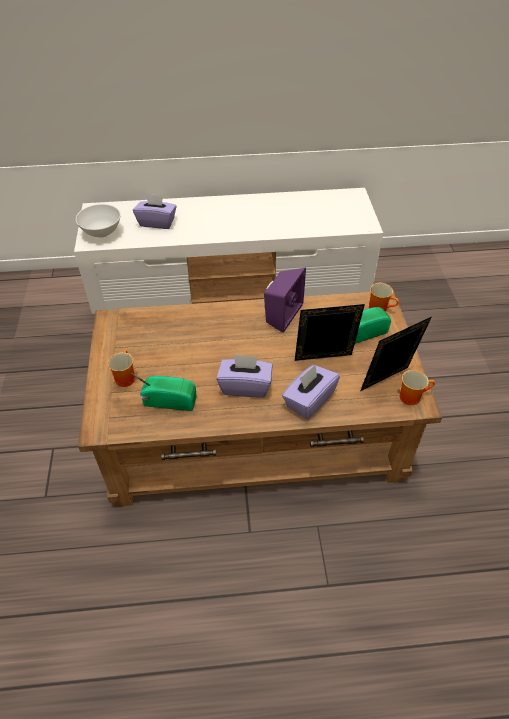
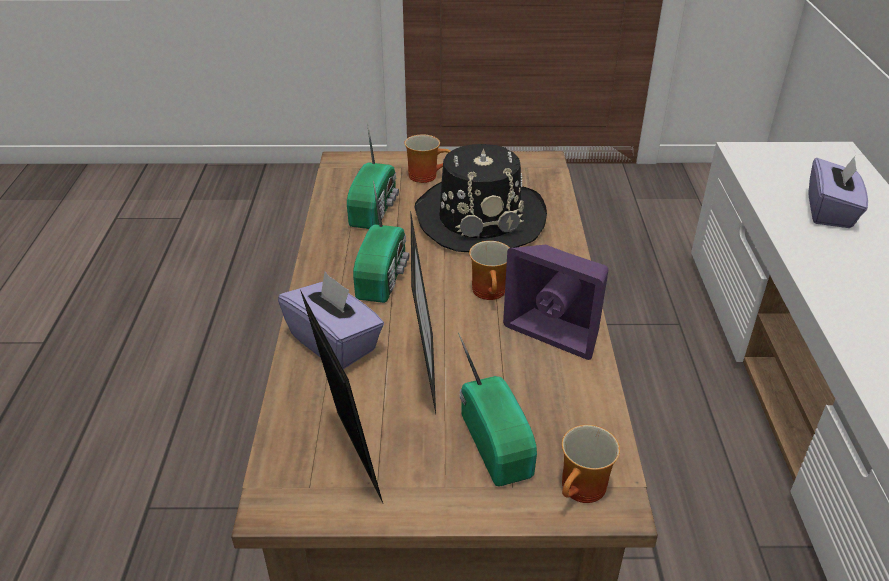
camera: 95 degrees right, 10 degrees down
white bowl [76,204,121,238] -> none
purple tissue box [216,354,273,398] -> radio [353,181,409,303]
mug [399,370,435,405] -> mug moved to [469,241,510,300]
none -> black hat [414,144,547,252]

